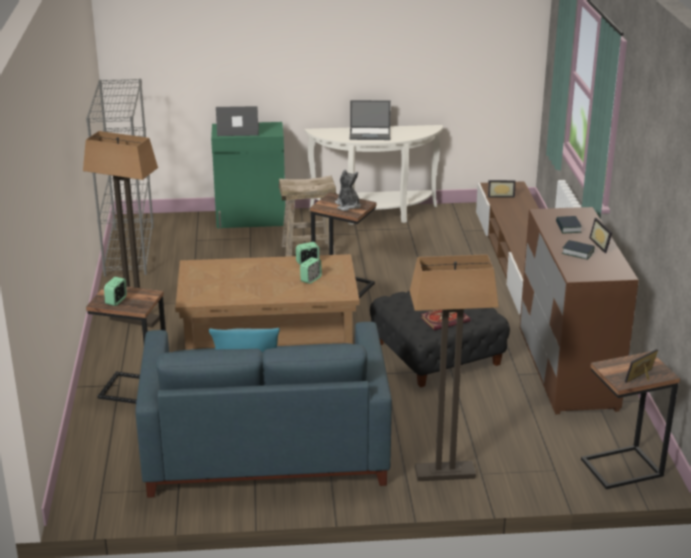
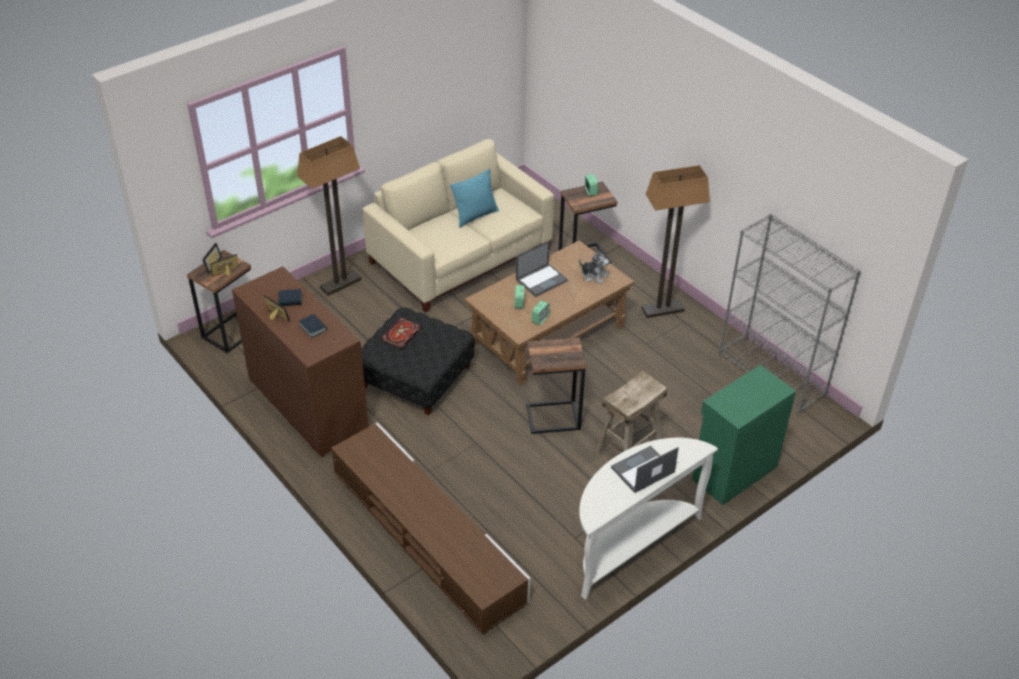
camera: 145 degrees right, 15 degrees up
blue sofa [135,322,392,498] -> beige sofa [363,139,554,313]
laptop [216,106,259,136] -> laptop moved to [516,241,568,297]
plush toy [335,169,361,211] -> plush toy moved to [579,249,609,284]
picture frame [488,180,516,198] -> picture frame moved to [210,254,238,277]

